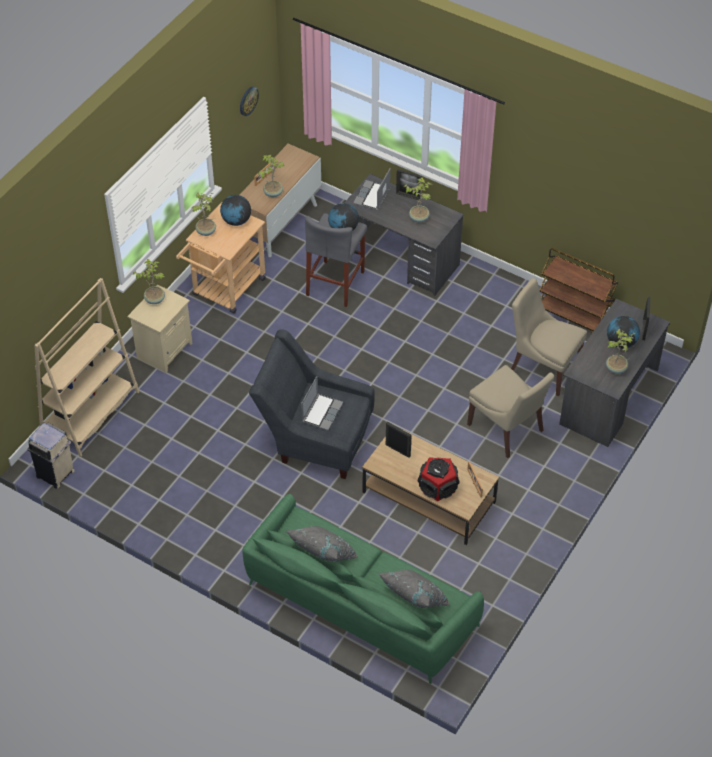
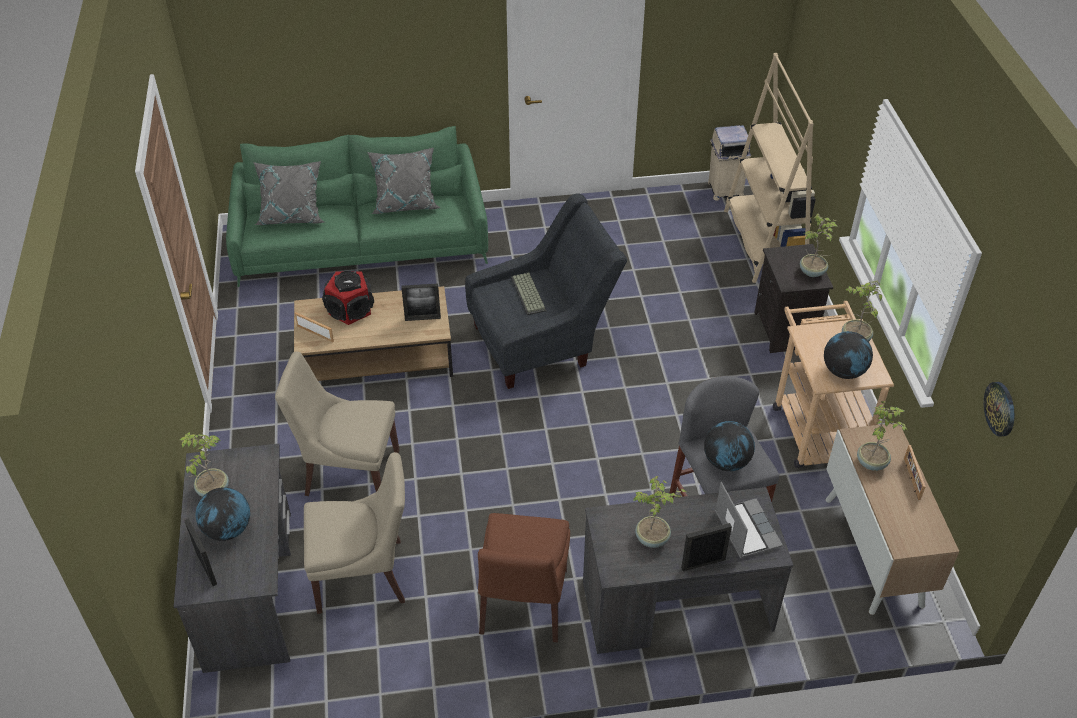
camera: 140 degrees right, 5 degrees down
beige nightstand [128,284,192,373] -> black nightstand [754,244,833,353]
laptop [301,376,343,431] -> keyboard [511,272,546,315]
brown cart [540,248,618,333] -> none
none -> brown chair [478,513,570,642]

